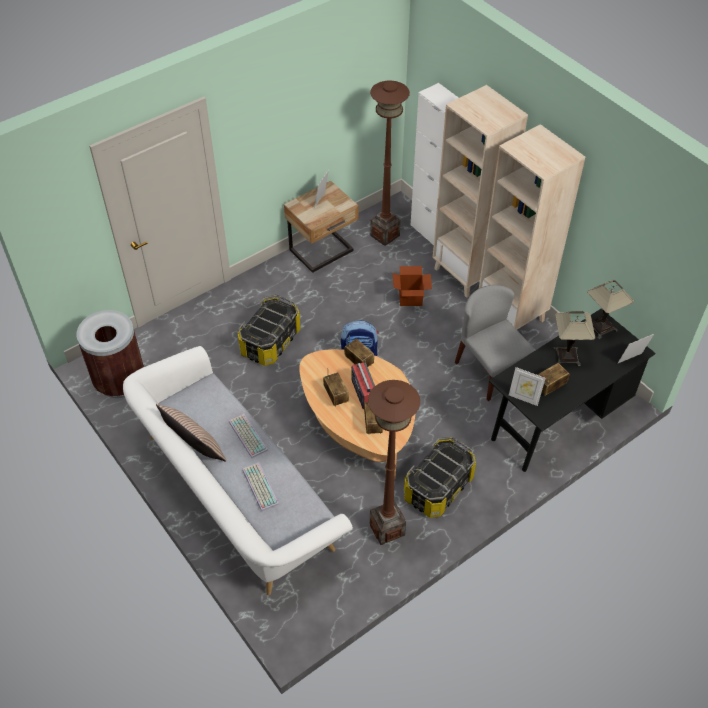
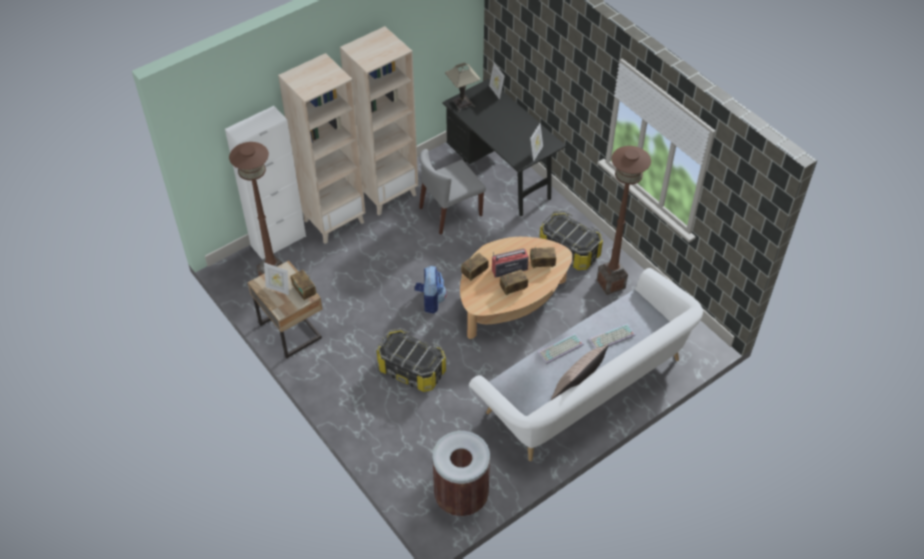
camera: 90 degrees left, 0 degrees up
cardboard box [393,266,432,306] -> none
radio [538,363,569,396] -> radio moved to [291,270,316,301]
table lamp [554,311,595,366] -> none

